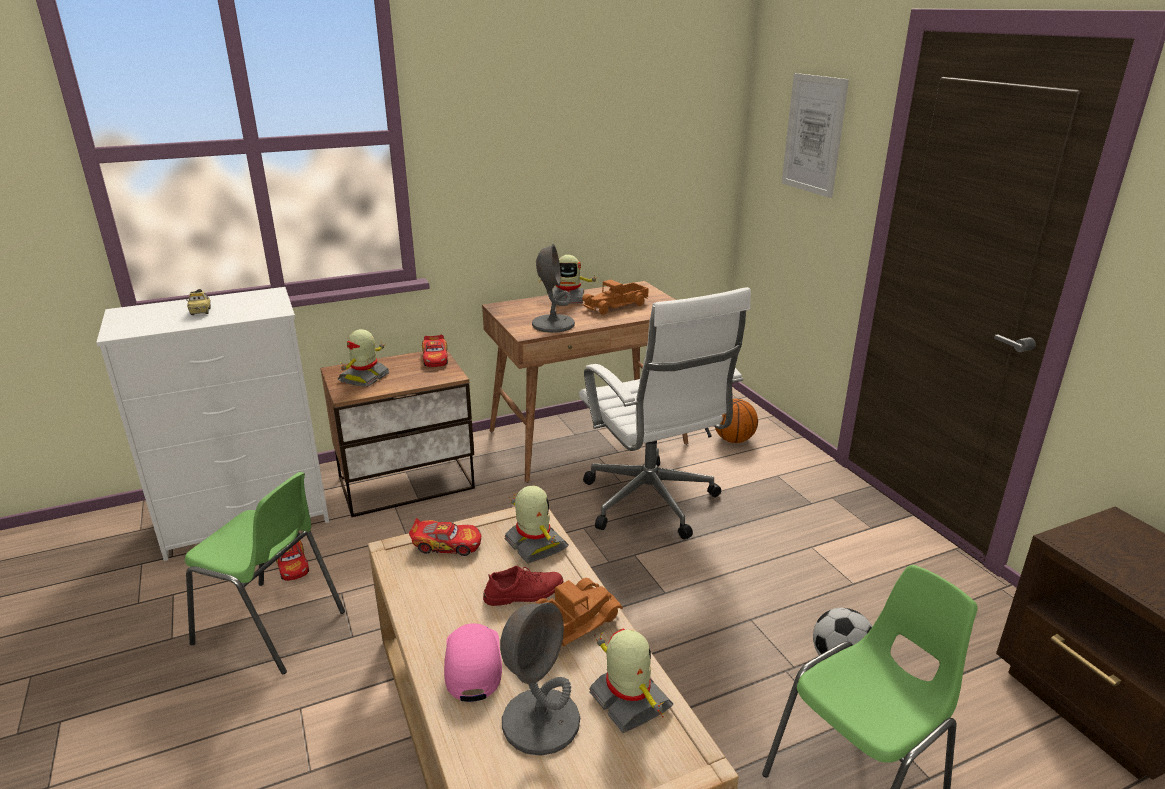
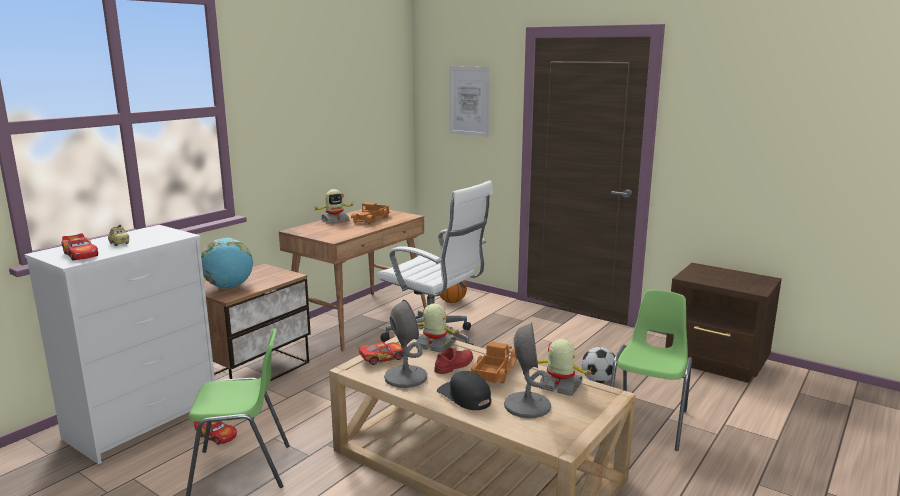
camera: 30 degrees left, 10 degrees down
toy robot [338,329,390,387] -> globe [201,238,253,289]
toy car [422,335,448,367] -> toy car moved to [61,233,98,261]
pink cap [444,624,502,702] -> black cap [437,371,491,410]
grey table lamp [532,244,575,333] -> grey table lamp moved to [384,300,427,388]

